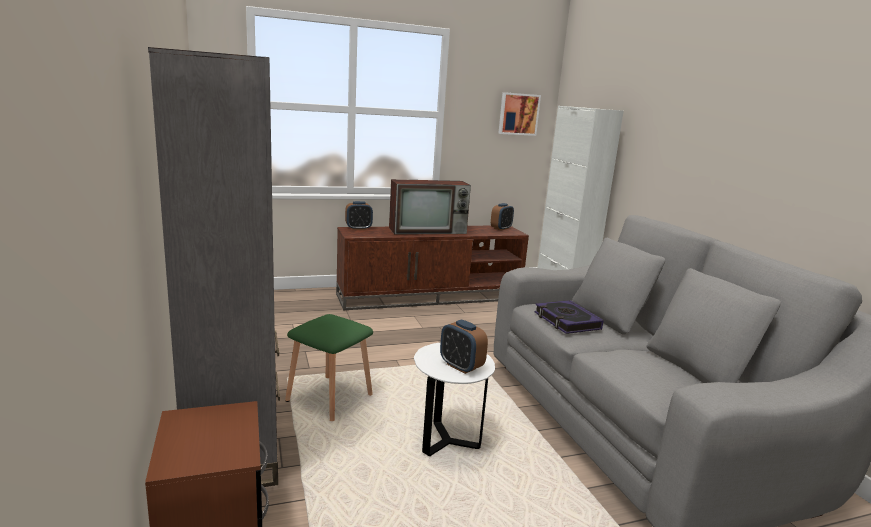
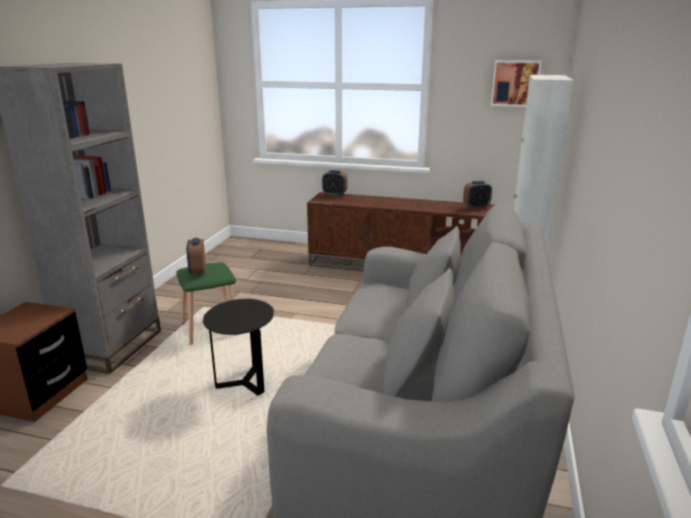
camera: 35 degrees right, 5 degrees up
television [389,179,471,234] -> none
white side table [414,343,495,456] -> black side table [203,299,274,395]
alarm clock [440,320,488,374] -> alarm clock moved to [186,238,205,275]
book [534,300,604,334] -> none

